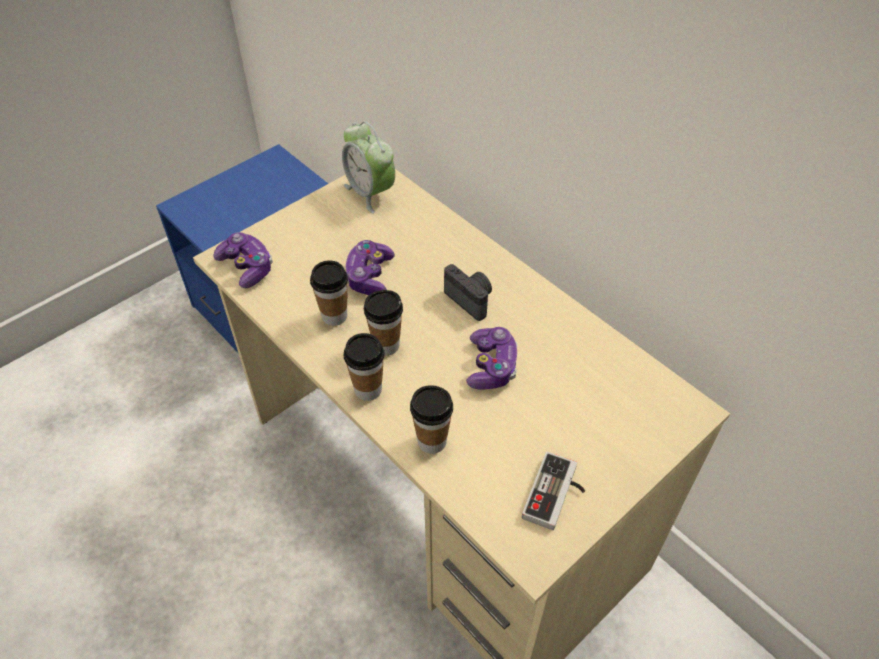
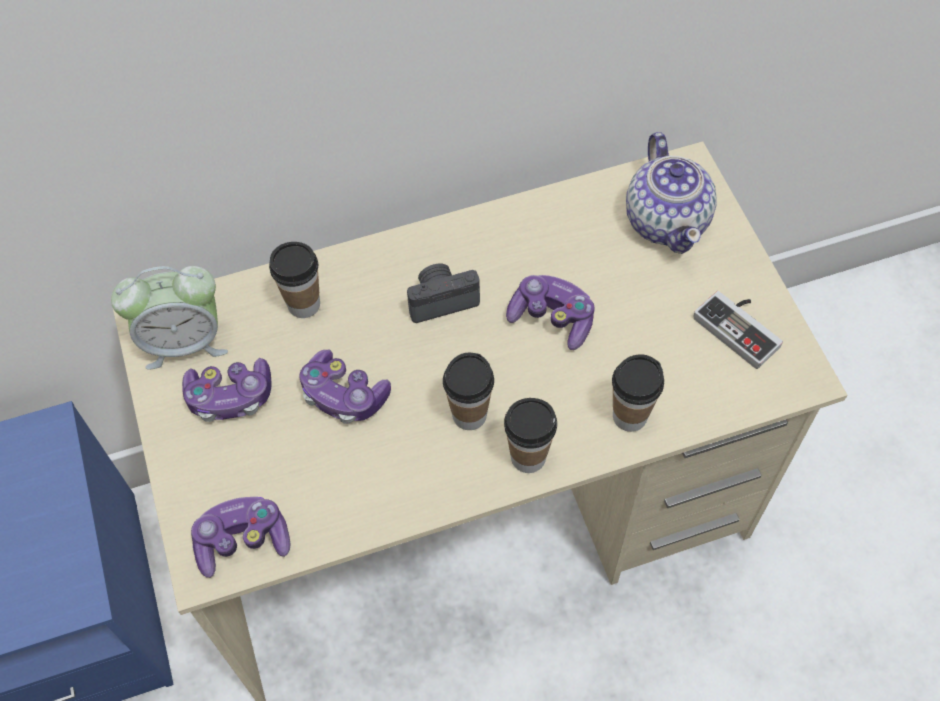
camera: 65 degrees left, 10 degrees up
cup [310,260,348,326] -> cup moved to [269,242,320,318]
none -> game controller [182,358,272,422]
none -> teapot [626,132,717,254]

